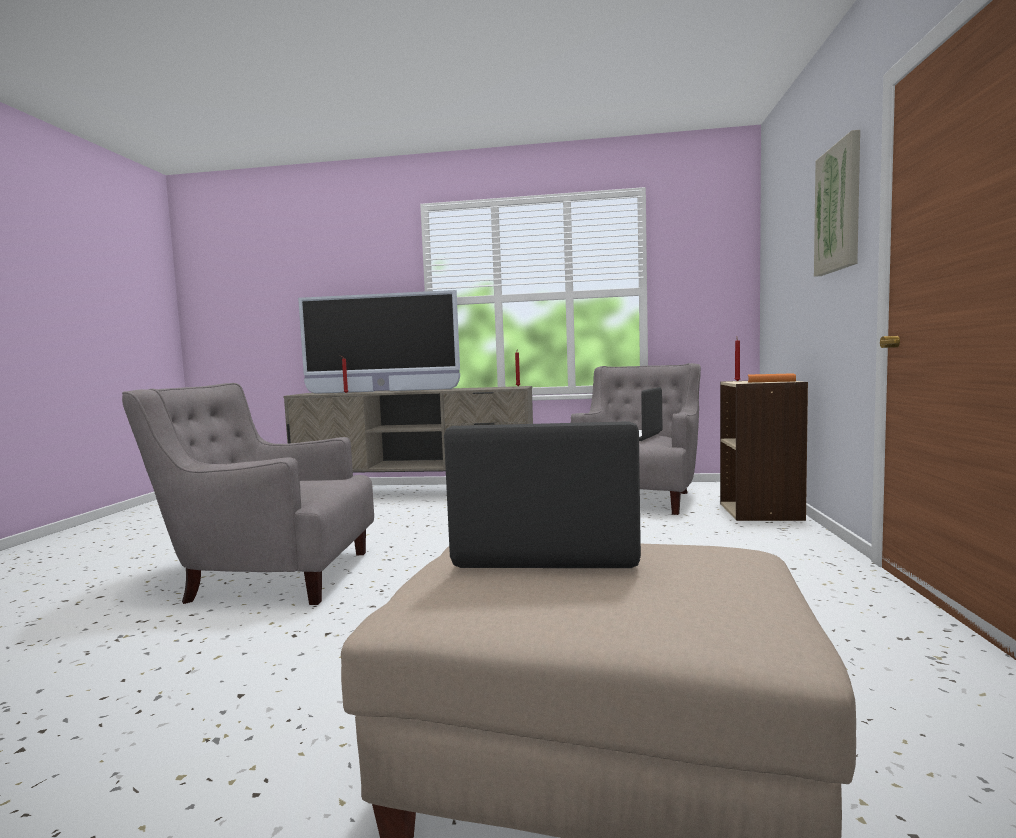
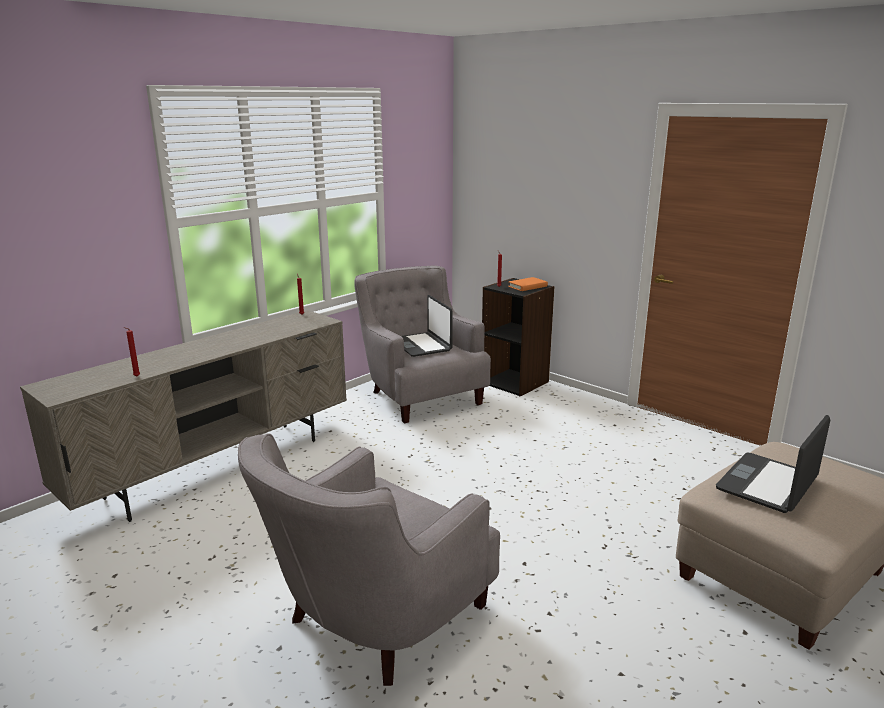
camera: 55 degrees left, 15 degrees up
television [298,290,460,394] -> none
beige bookcase [720,381,808,521] -> black bookcase [482,278,554,397]
picture [814,130,860,277] -> none

